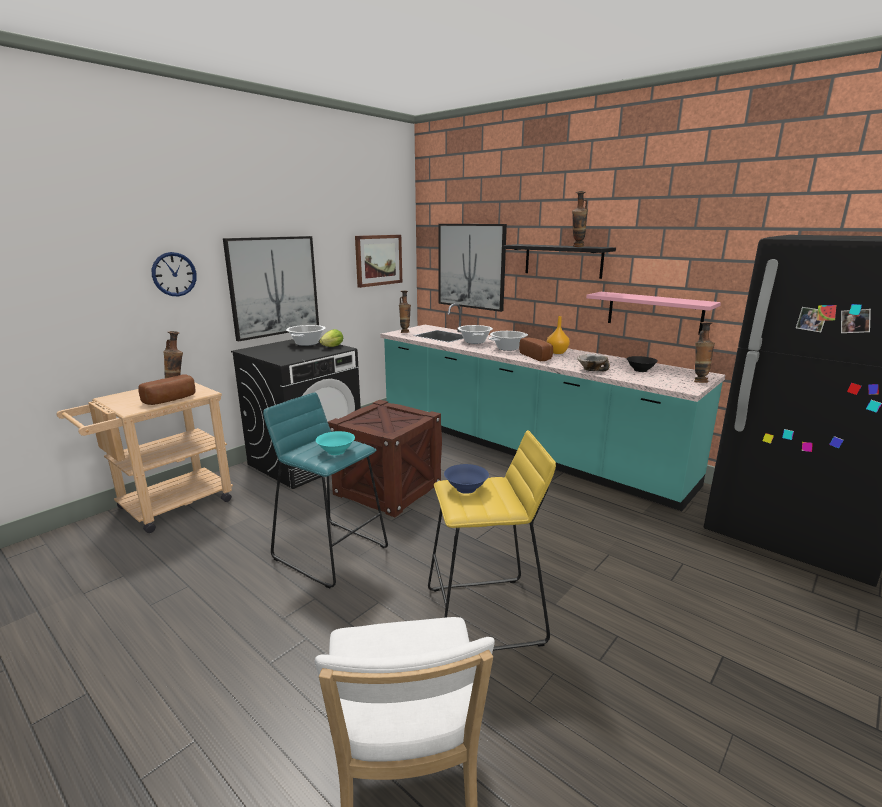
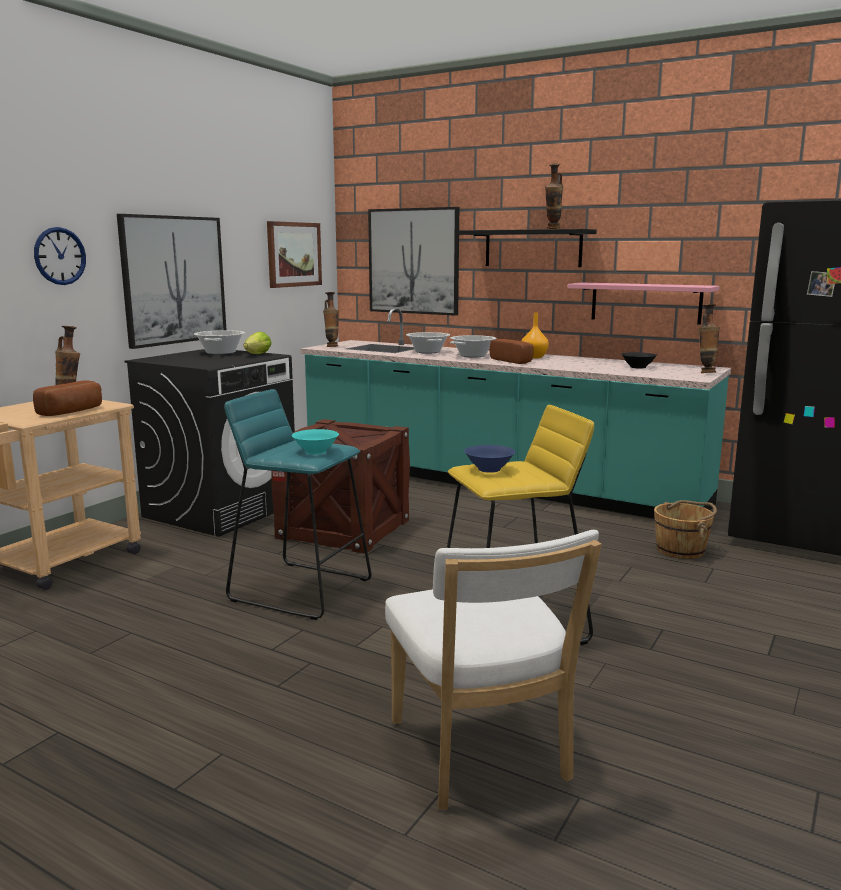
camera: 10 degrees left, 5 degrees down
bowl [577,354,610,371] -> none
none -> brown bucket [654,500,717,559]

